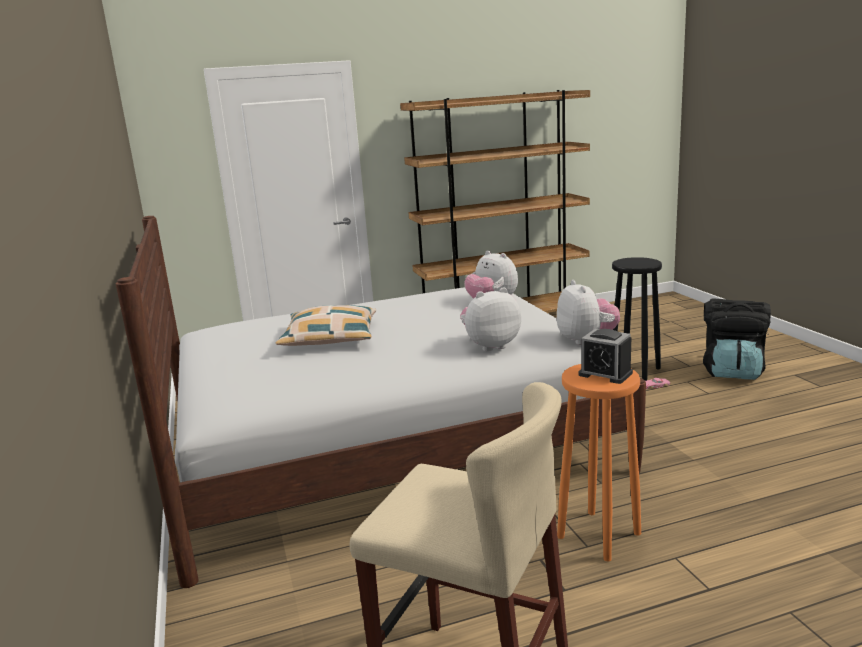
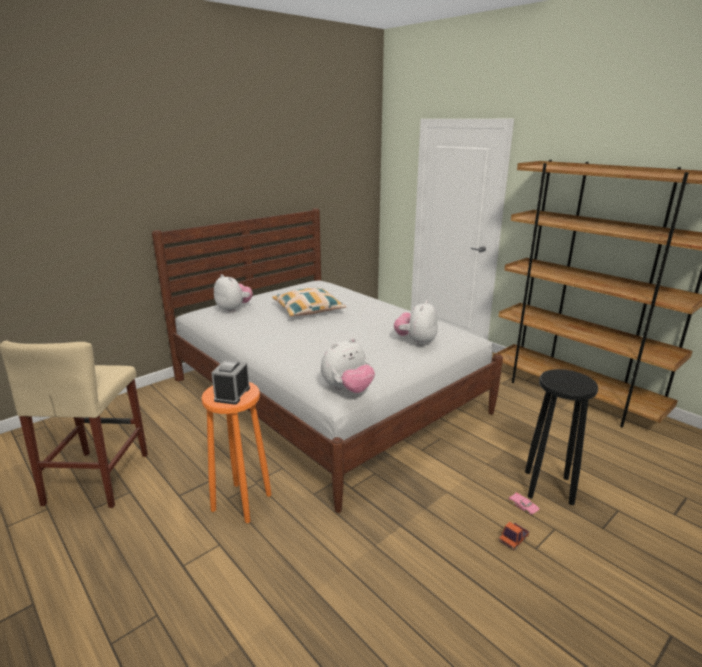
camera: 65 degrees right, 5 degrees up
plush toy [460,287,521,352] -> plush toy moved to [214,274,253,313]
black backpack [703,298,771,380] -> none
none -> toy truck [498,522,529,551]

